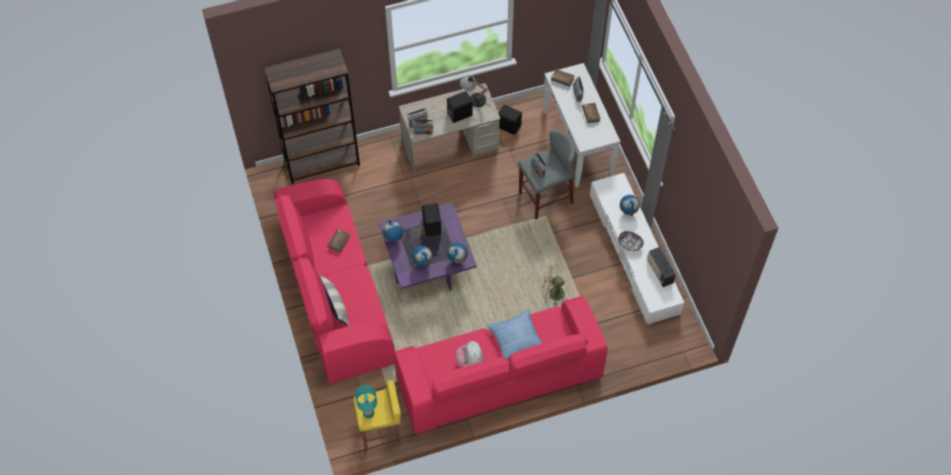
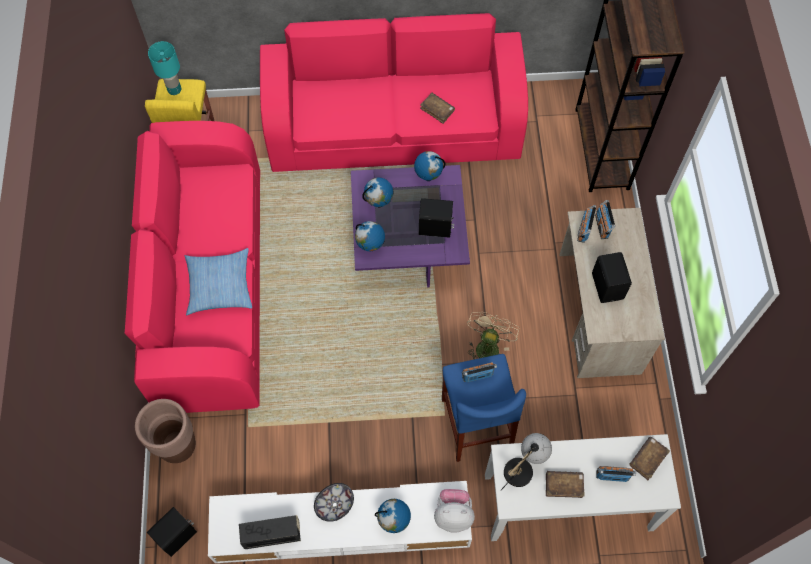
camera: 105 degrees right, 5 degrees up
pillow [319,275,349,326] -> none
plush toy [456,341,483,367] -> plush toy moved to [434,489,475,533]
table lamp [460,75,489,107] -> table lamp moved to [501,433,552,490]
black speaker [498,104,522,135] -> black speaker moved to [147,507,197,557]
grey stool [518,130,575,219] -> blue stool [442,354,526,462]
beige fan [542,263,568,306] -> beige fan moved to [467,312,519,360]
none -> brown planter [135,399,196,463]

